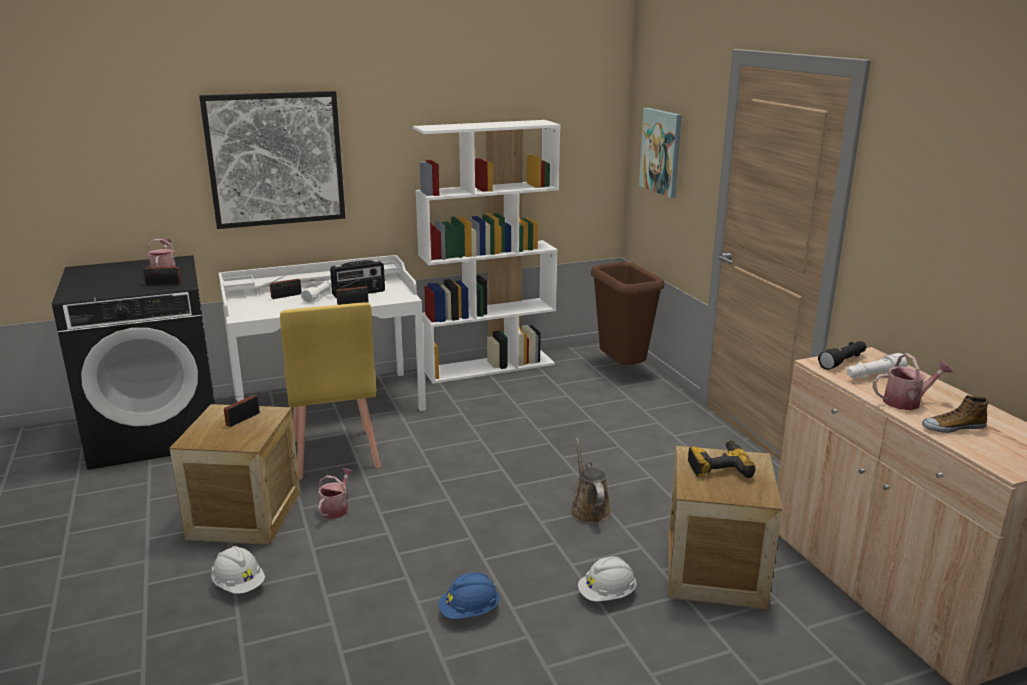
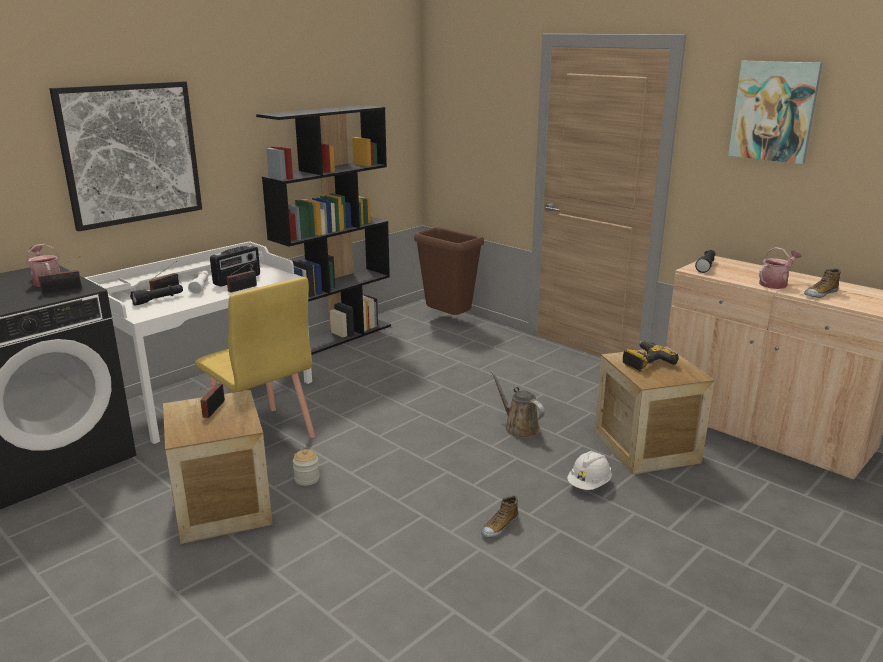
camera: 25 degrees left, 0 degrees up
white hard hat [211,546,265,594] -> none
watering can [318,468,353,519] -> jar [293,449,320,486]
white bookcase [413,120,560,384] -> black bookcase [256,105,391,355]
blue hard hat [438,572,500,619] -> shoe [481,496,518,538]
picture [639,108,682,198] -> picture moved to [728,61,823,164]
white flashlight [847,353,908,378] -> none
none -> black flashlight [130,285,183,306]

